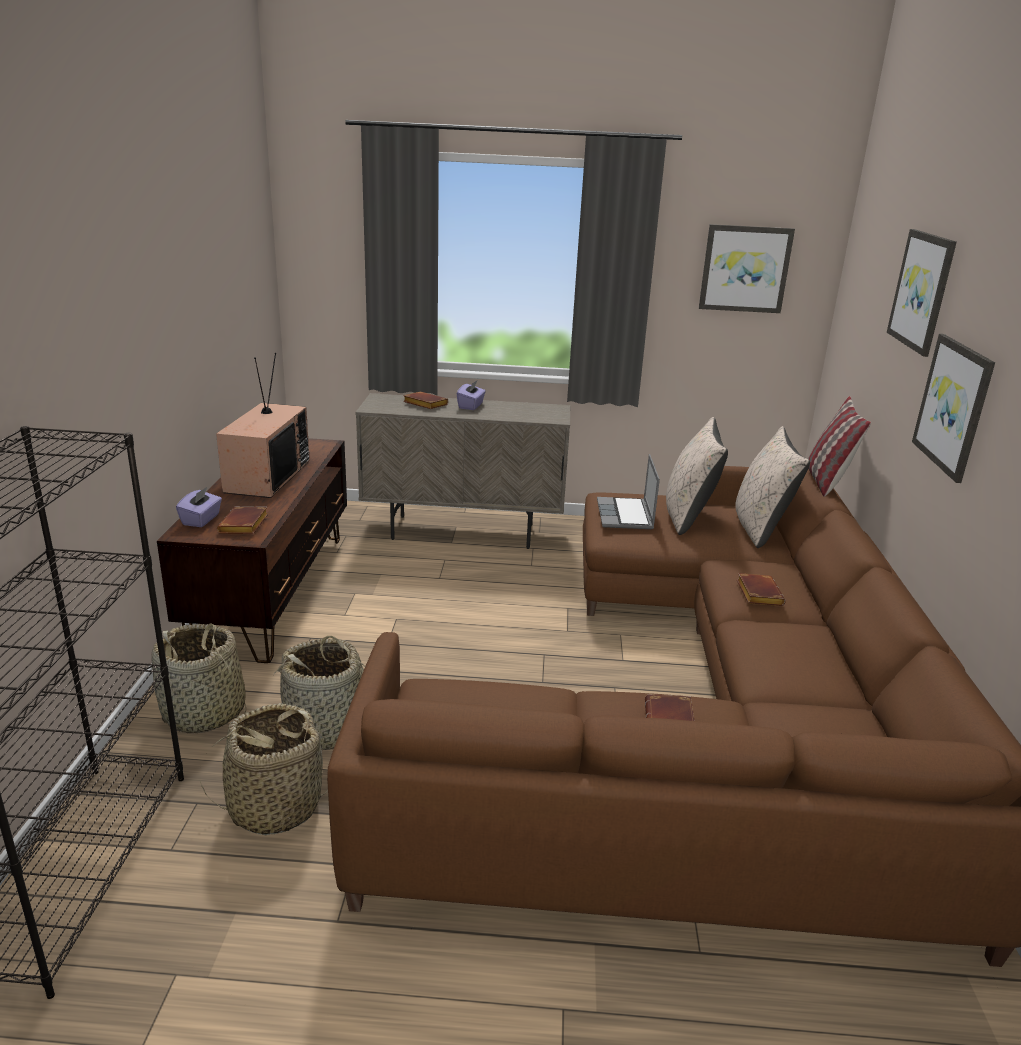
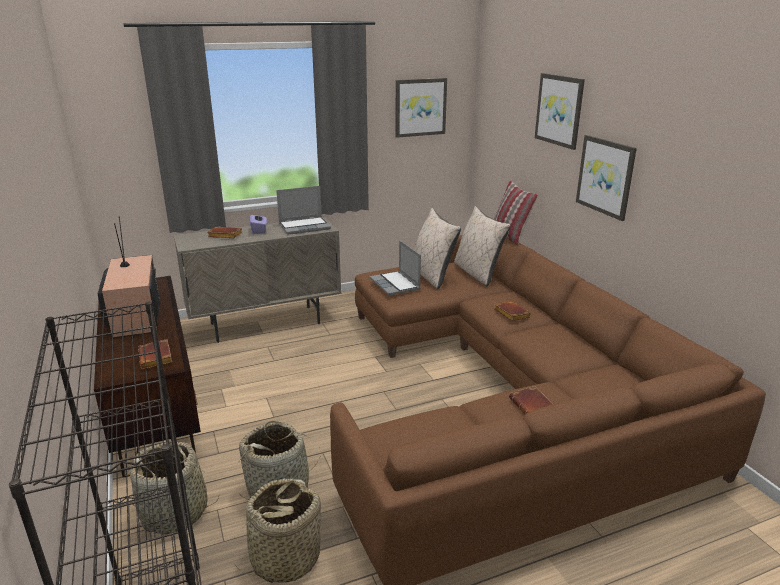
camera: 25 degrees left, 0 degrees up
purple tissue box [176,487,222,527] -> none
none -> laptop [276,186,331,235]

